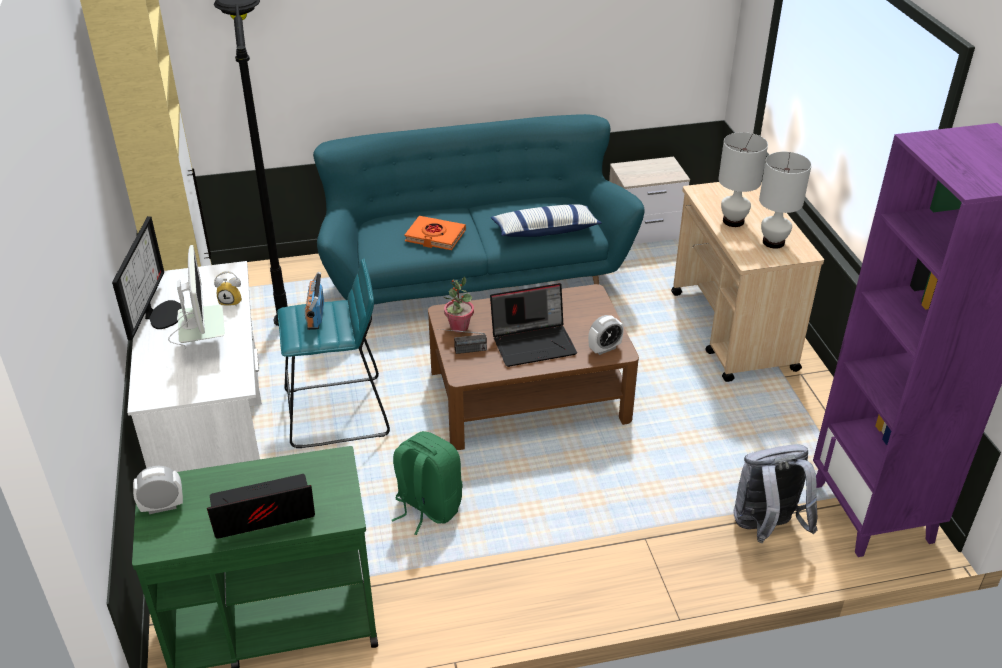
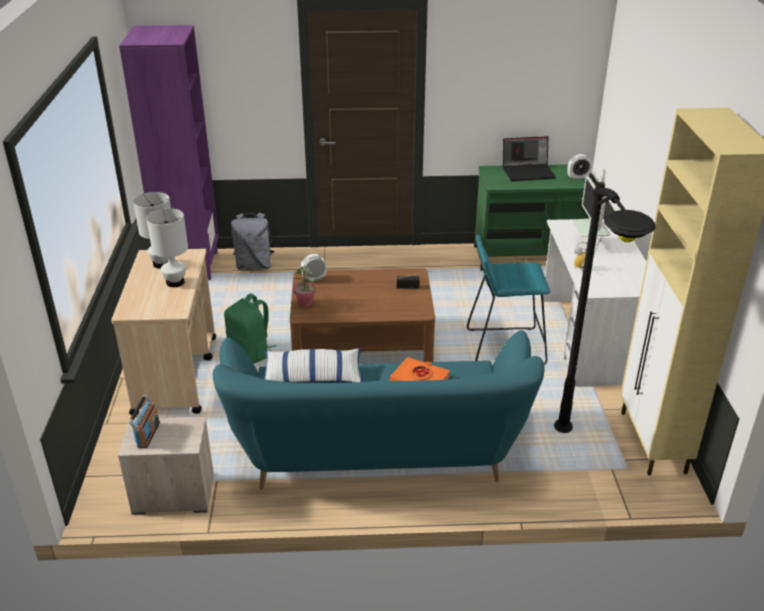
camera: 170 degrees left, 5 degrees down
monitor [112,216,182,340] -> none
radio [305,272,324,330] -> radio moved to [129,394,160,448]
green backpack [392,431,462,535] -> green backpack moved to [224,294,277,364]
potted plant [444,277,474,332] -> potted plant moved to [293,266,316,307]
laptop [490,283,577,367] -> none

